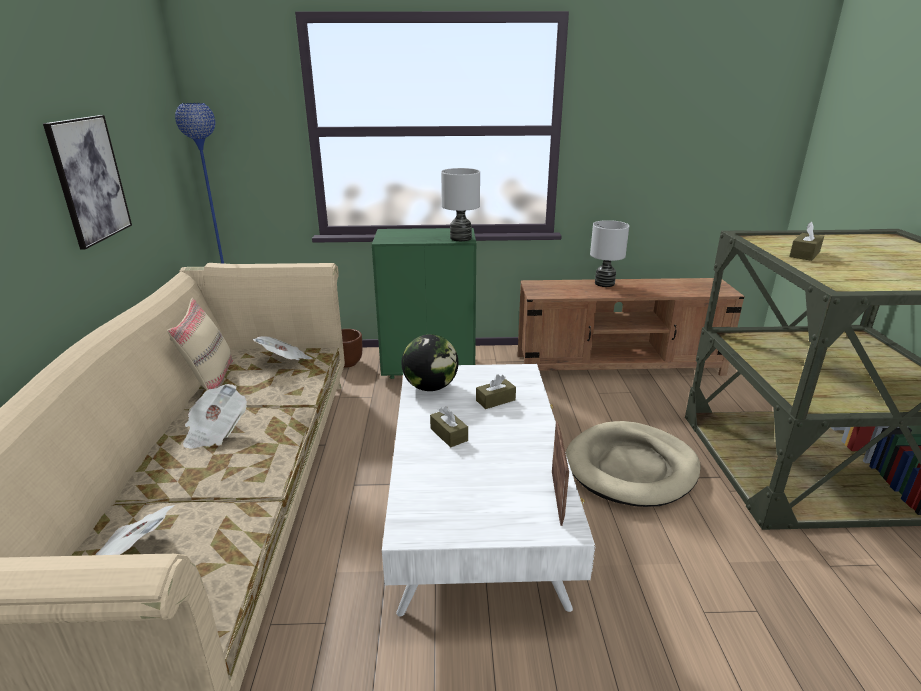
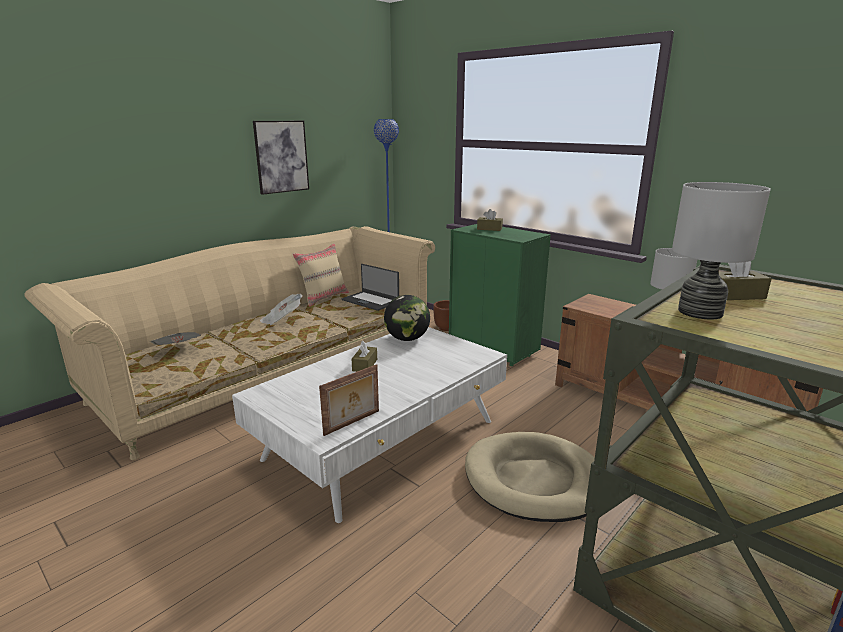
camera: 45 degrees right, 5 degrees down
newspaper [253,336,313,360] -> laptop [342,264,399,311]
grey table lamp [441,168,480,241] -> grey table lamp moved to [672,182,771,319]
brown tissue box [476,374,516,409] -> brown tissue box moved to [477,209,503,231]

